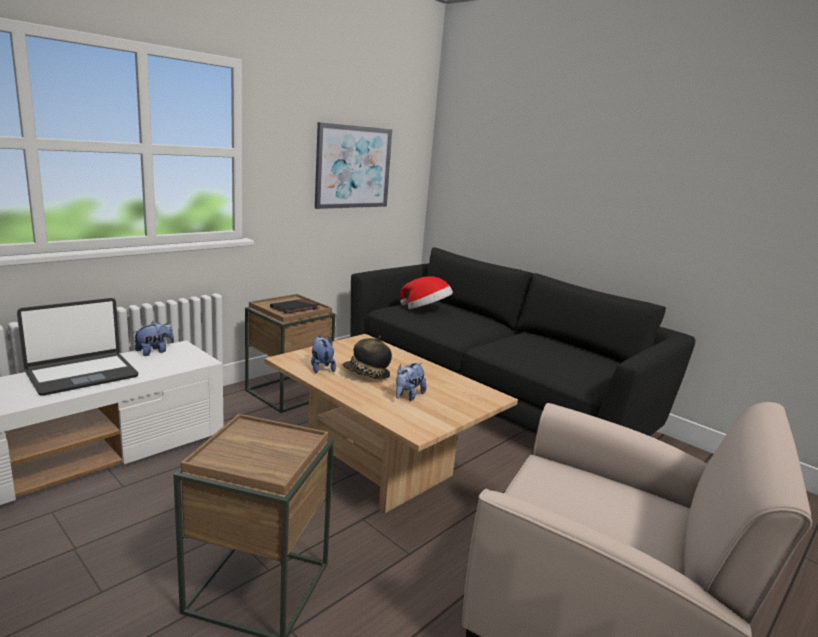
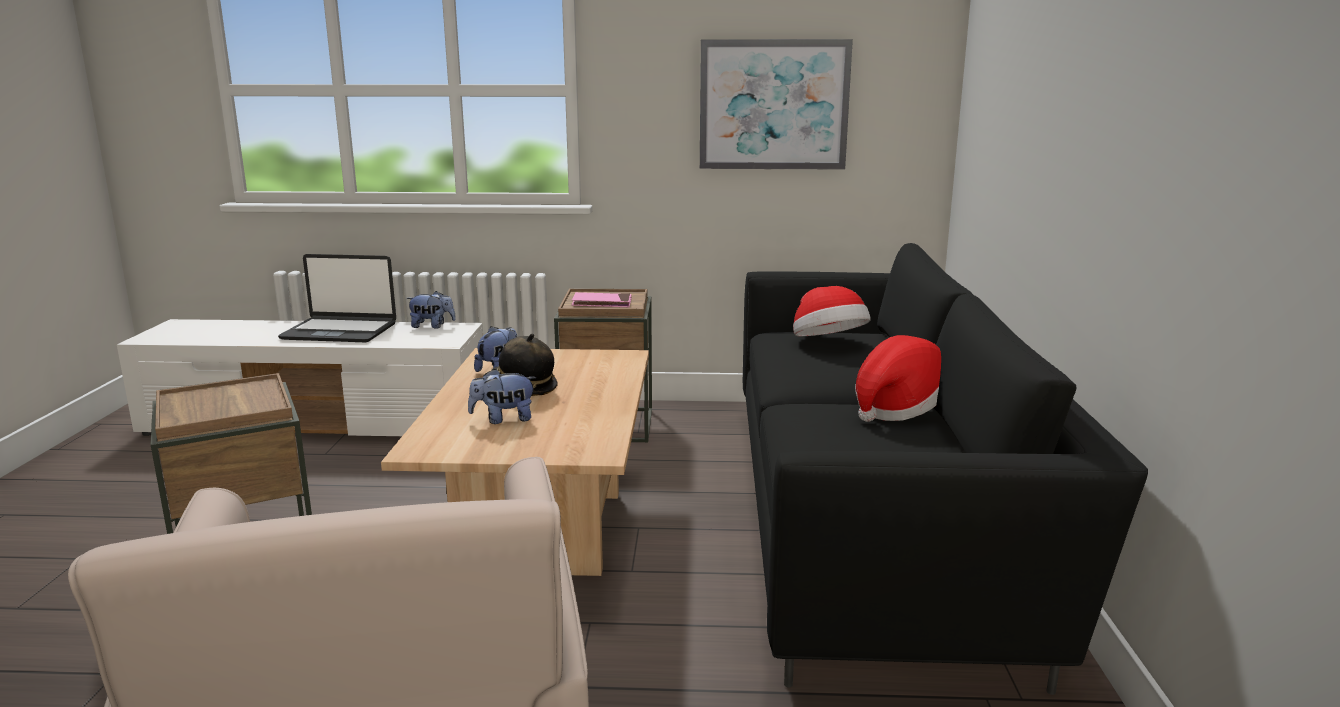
camera: 50 degrees right, 0 degrees up
black book [270,299,319,314] -> pink book [572,292,631,307]
none -> hat [855,335,941,422]

